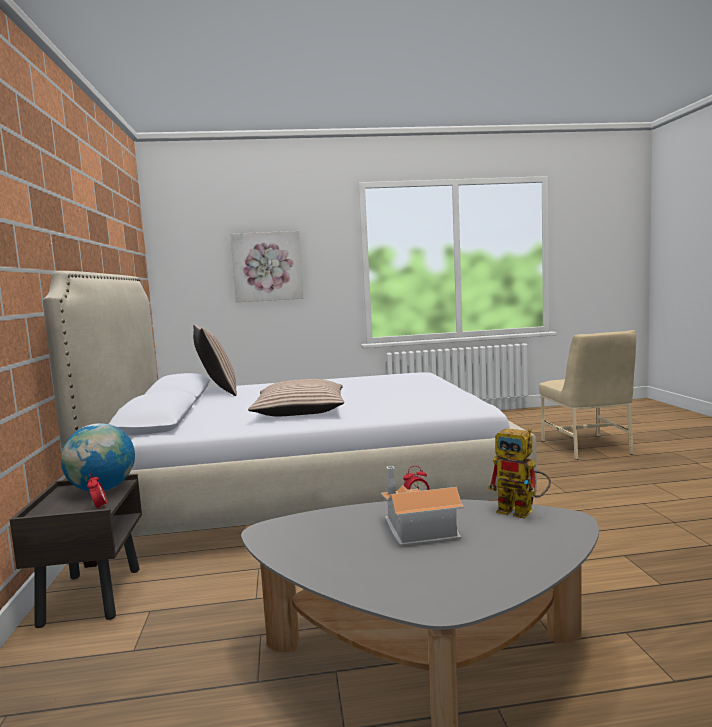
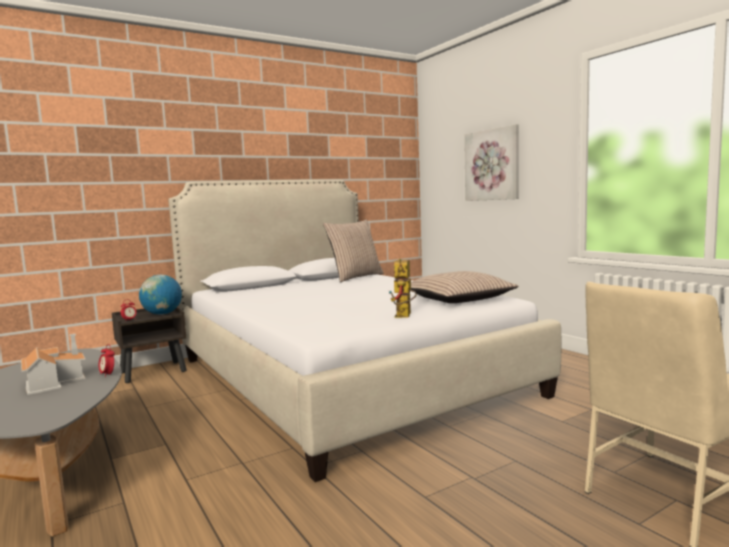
camera: 65 degrees right, 0 degrees up
pillow [248,379,344,416] -> pillow moved to [411,271,519,303]
toy robot [488,429,551,519] -> toy robot moved to [389,258,417,318]

